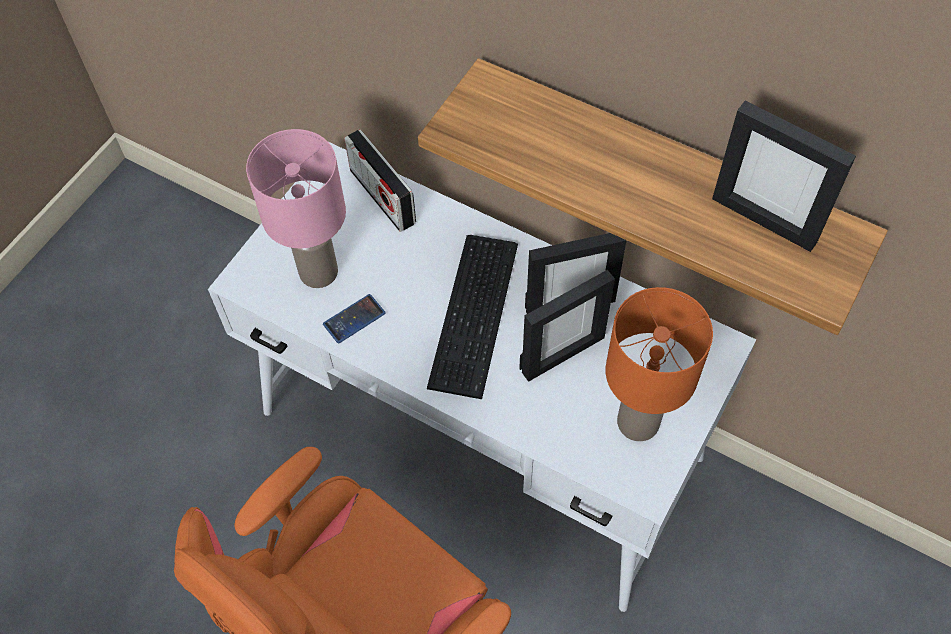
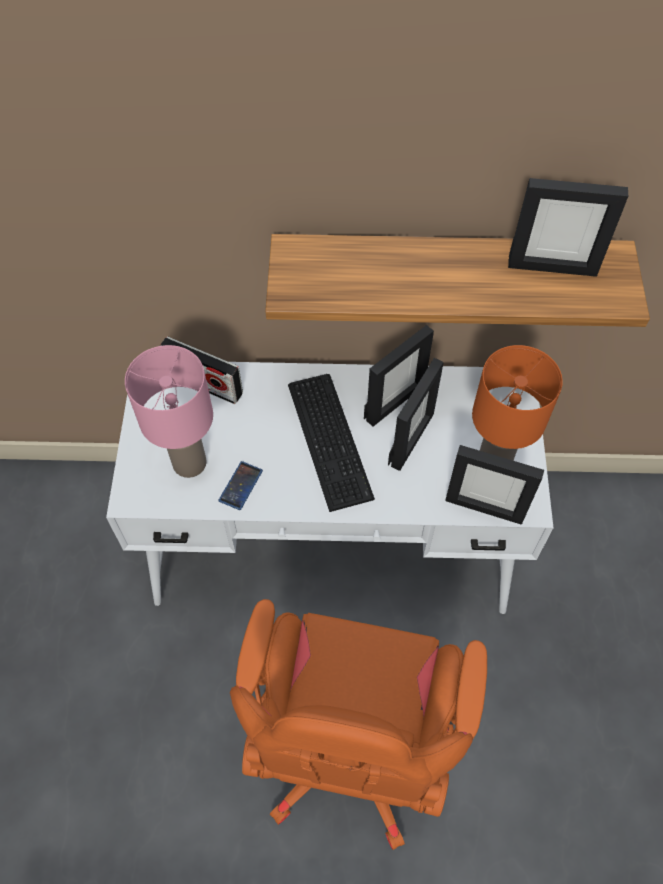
camera: 30 degrees left, 0 degrees up
none -> picture frame [445,445,544,525]

